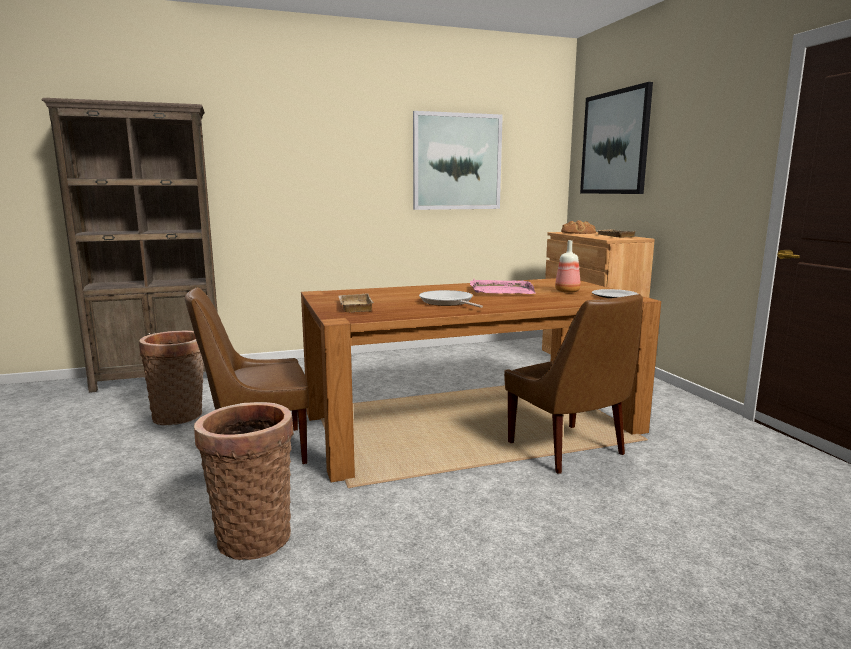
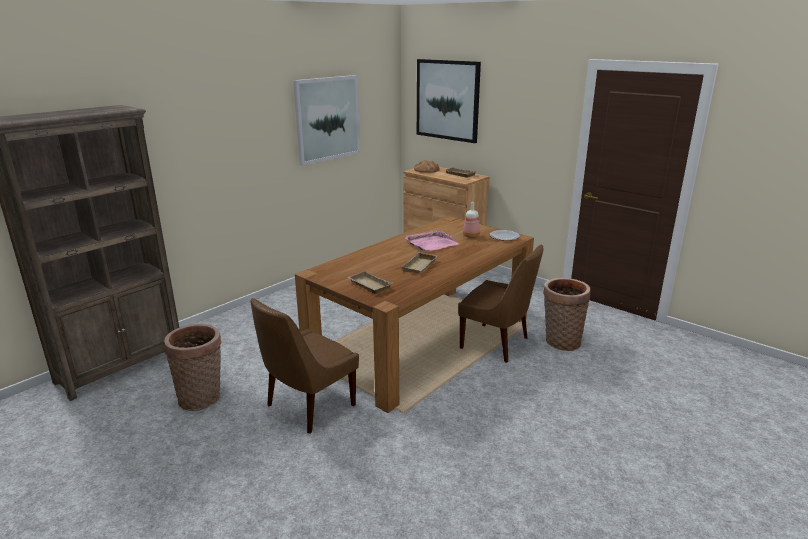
camera: 30 degrees left, 10 degrees up
basket [194,402,294,560] -> basket moved to [543,278,590,351]
frying pan [419,290,483,308] -> beige tray [401,252,437,274]

